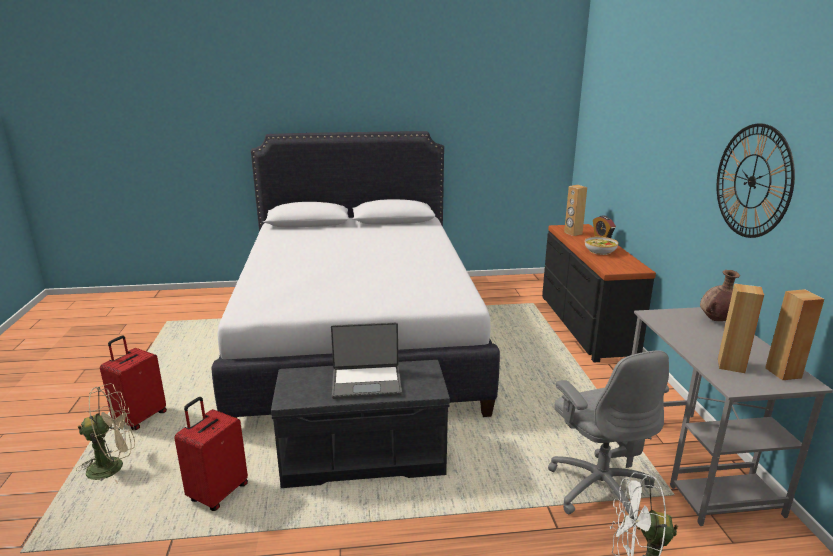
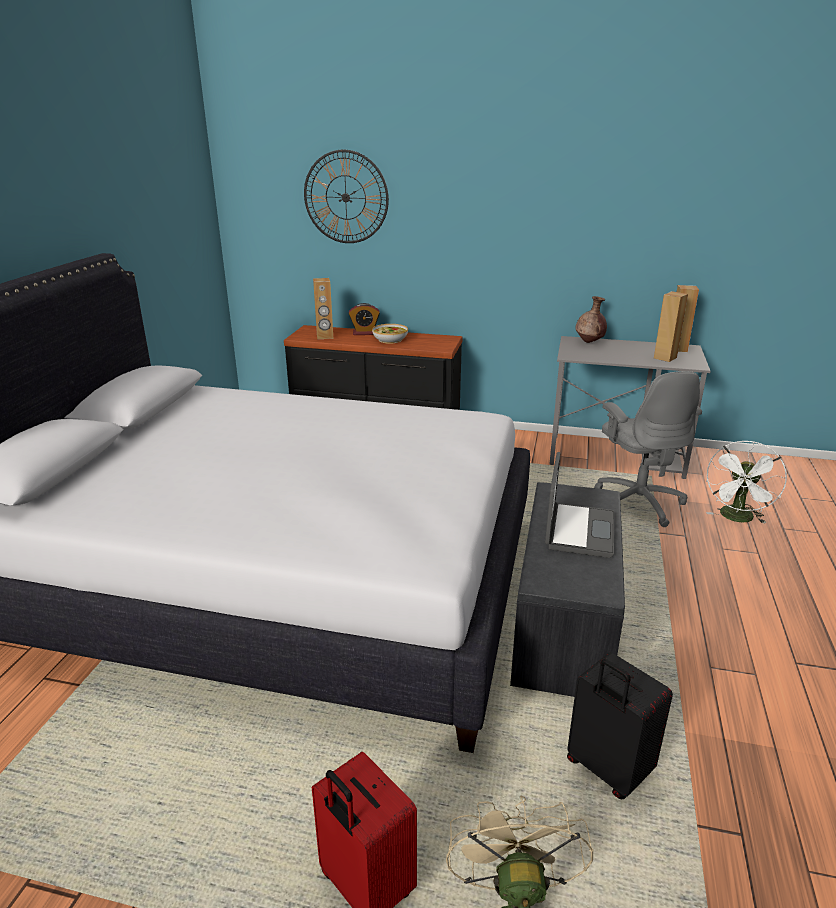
camera: 70 degrees left, 5 degrees up
red suitcase [174,397,248,511] -> black suitcase [567,652,673,799]
grey office chair [548,350,669,521] -> grey office chair turned 75 degrees clockwise [594,371,702,527]
wall clock [717,123,795,238] -> wall clock moved to [304,149,389,243]

